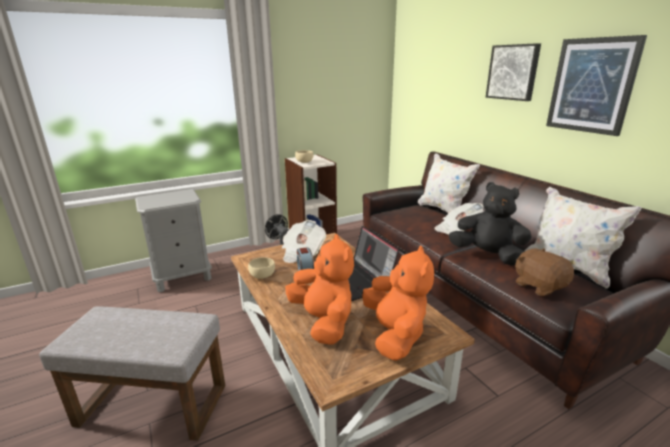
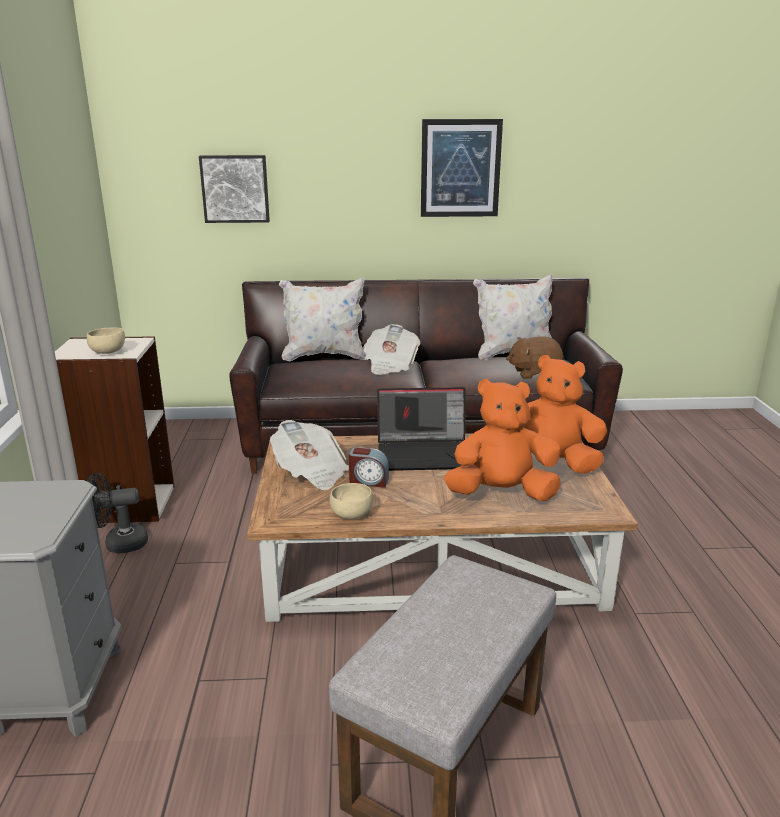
camera: 65 degrees left, 0 degrees up
black plush toy [448,182,532,265] -> none
picture [486,43,541,101] -> picture moved to [199,155,270,223]

